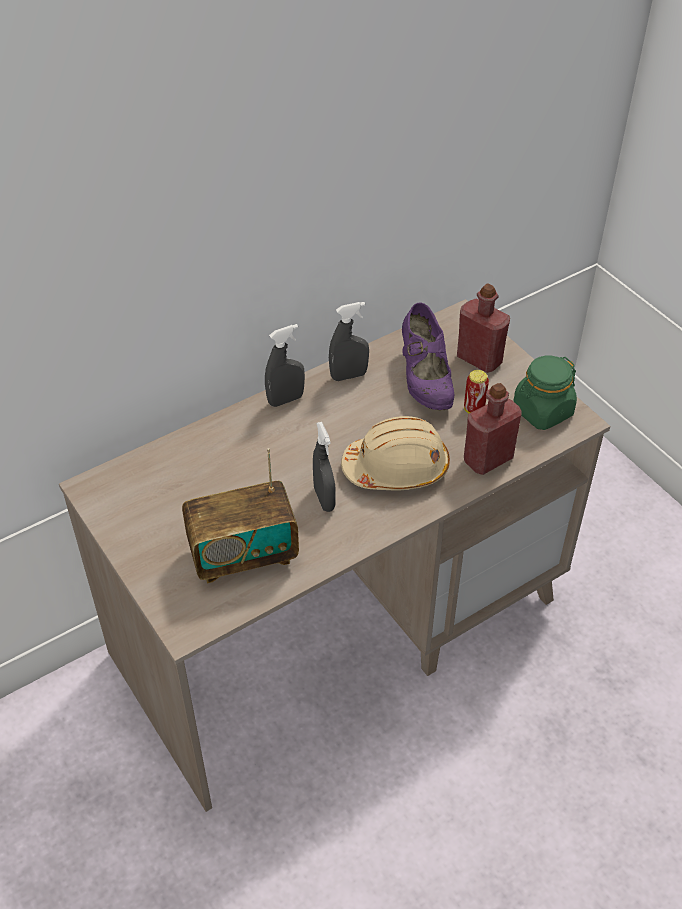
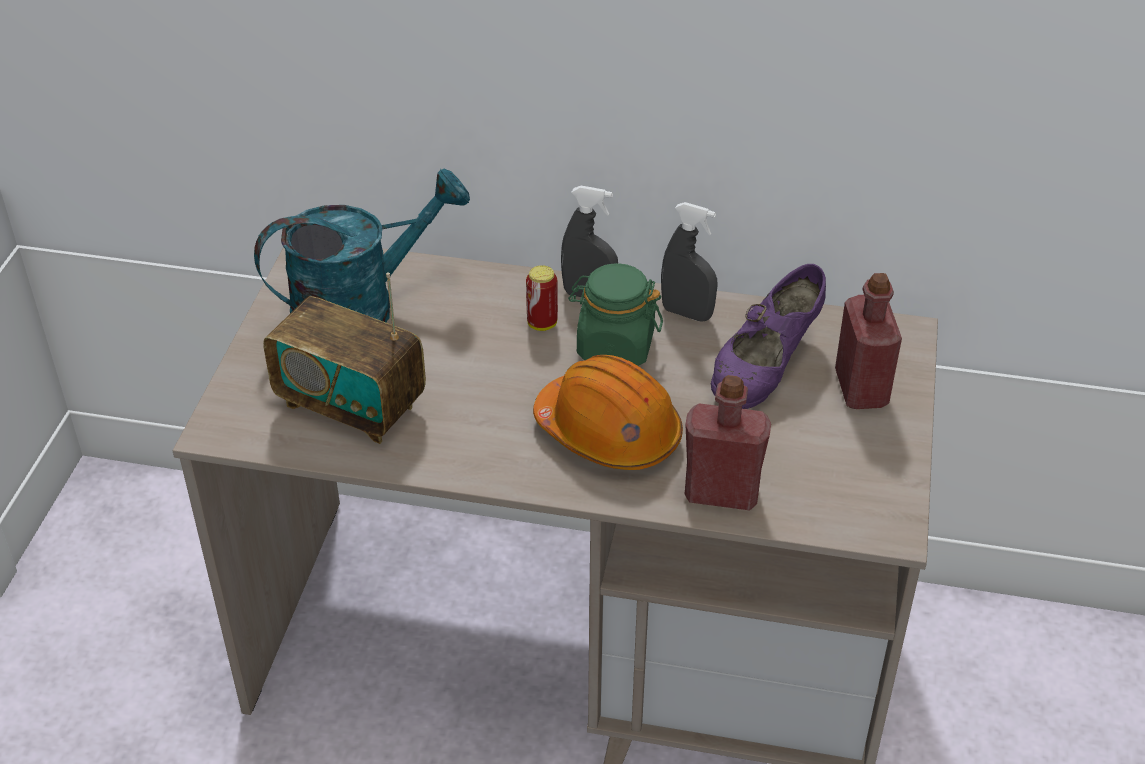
camera: 45 degrees right, 5 degrees down
grey spray bottle [313,422,336,512] -> none
beige hard hat [341,416,450,491] -> orange hard hat [533,355,683,470]
can [464,370,489,413] -> can moved to [526,265,558,331]
green jar [514,356,577,430] -> green jar moved to [568,263,663,366]
none -> turquoise watering can [254,169,470,322]

